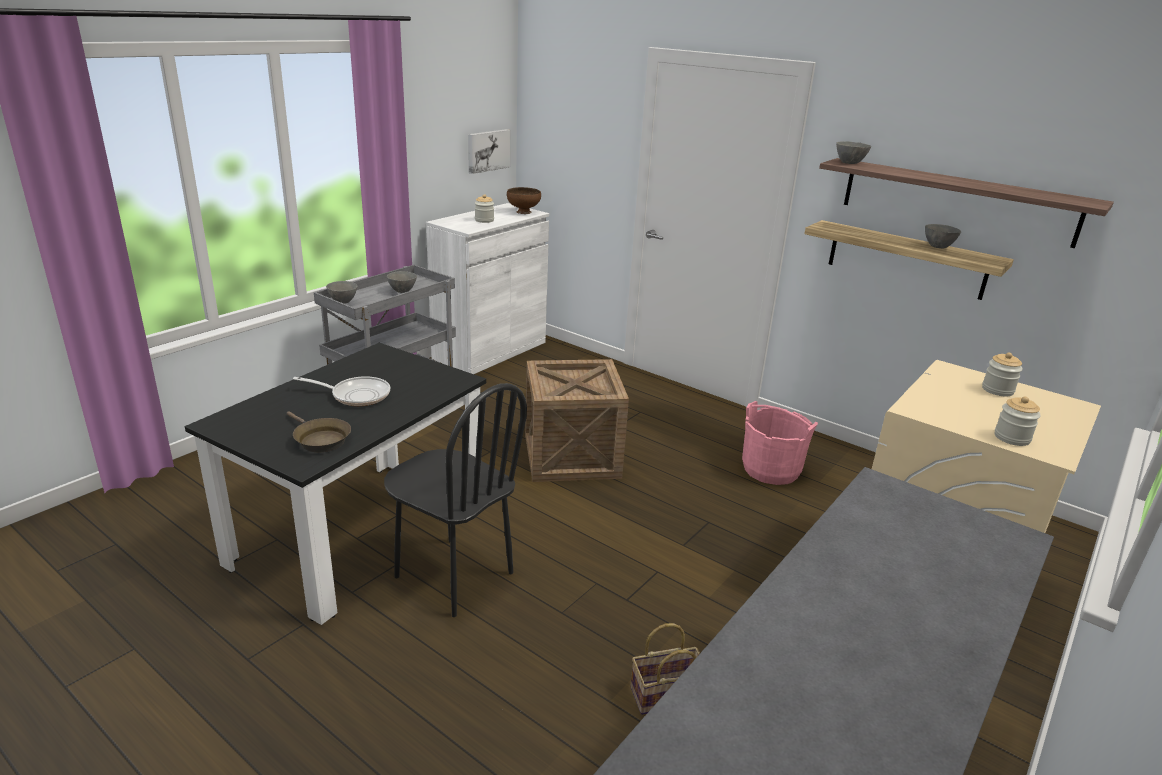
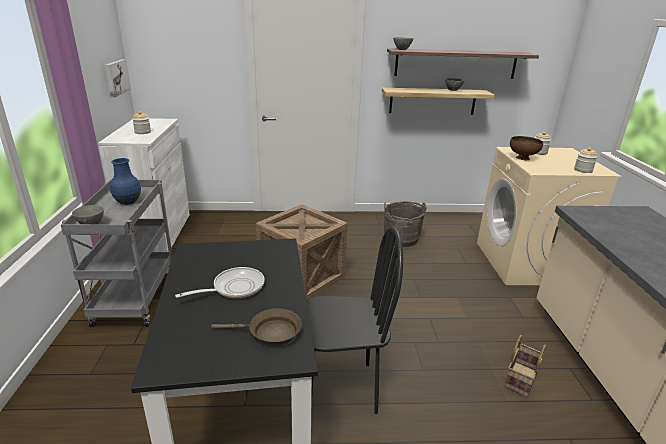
camera: 40 degrees left, 0 degrees up
grey bowl [387,271,417,293] -> blue vase [110,158,141,205]
brown bowl [507,187,541,214] -> brown bowl moved to [510,136,543,160]
pink bucket [742,401,818,485] -> grey bucket [384,201,427,247]

